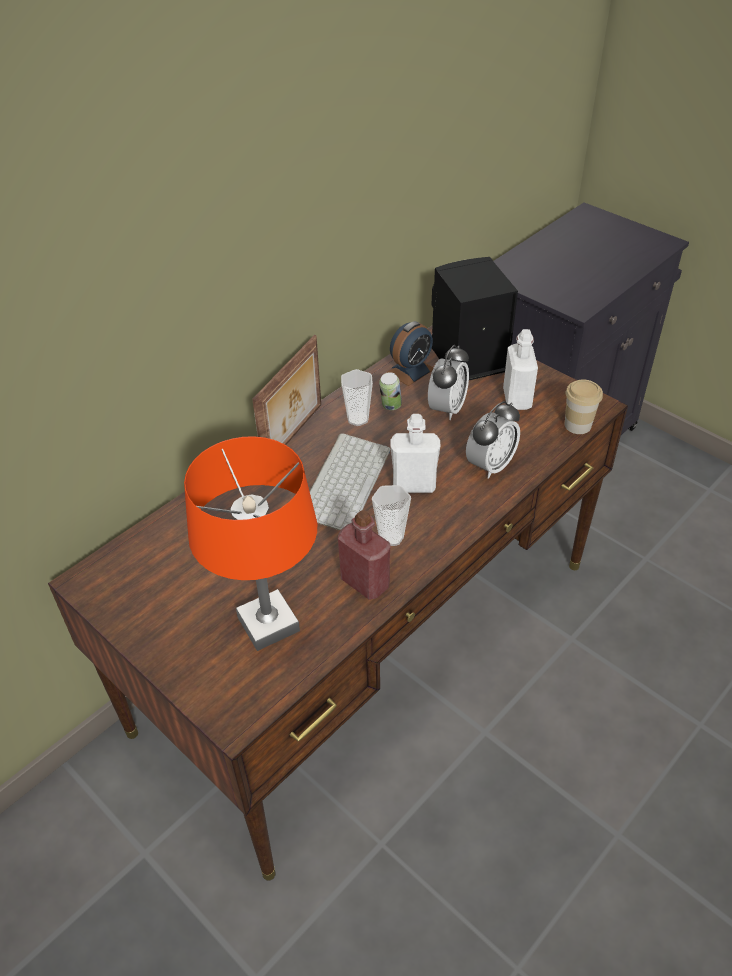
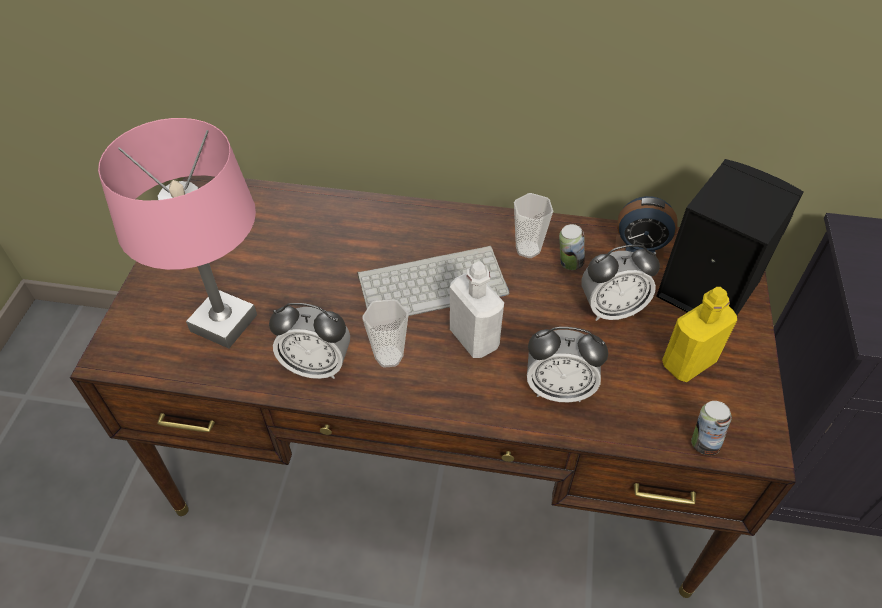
camera: 55 degrees right, 5 degrees up
orange table lamp [184,436,317,651] -> pink table lamp [98,118,257,348]
picture frame [252,335,321,445] -> none
red bottle [338,510,390,600] -> alarm clock [269,303,350,379]
white bottle [503,329,538,410] -> yellow bottle [662,287,737,382]
cup [565,379,603,434] -> can [691,401,732,455]

